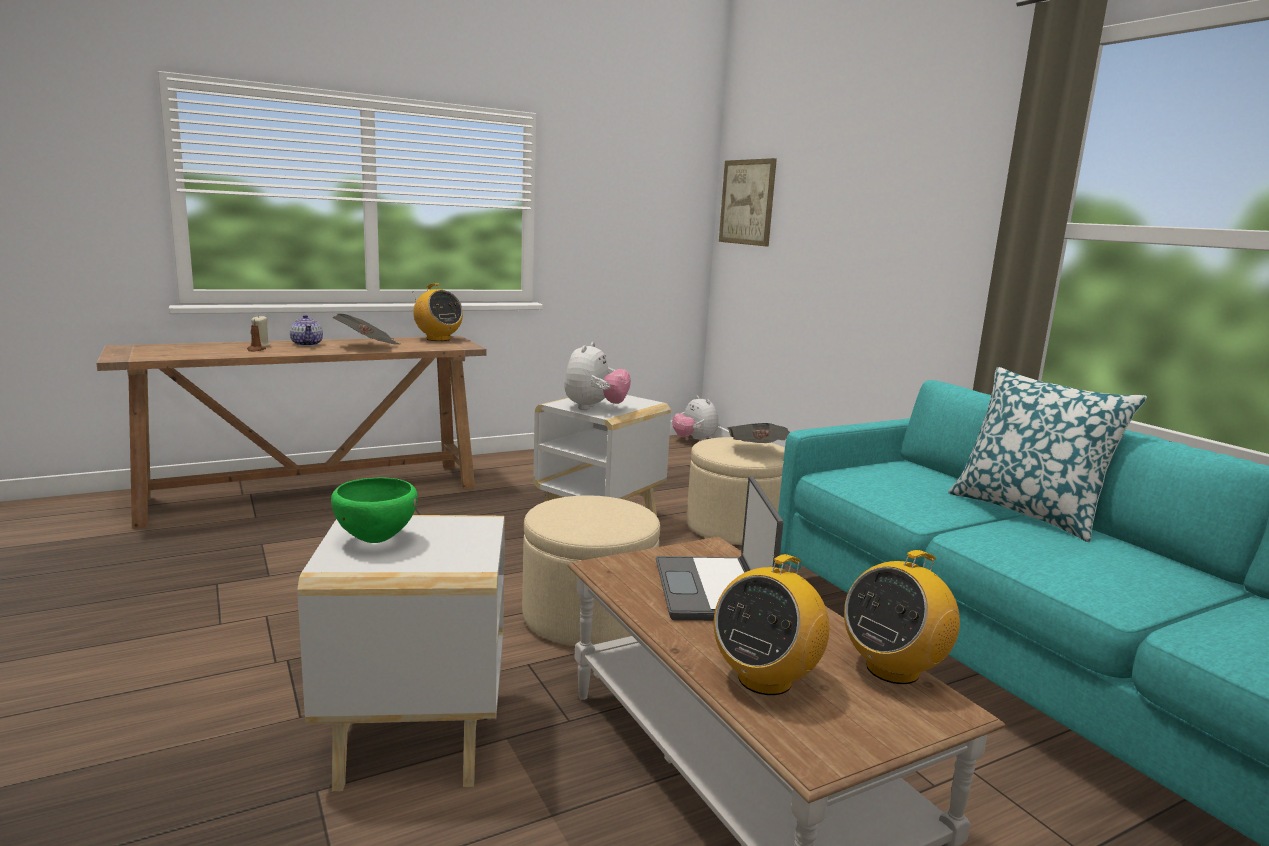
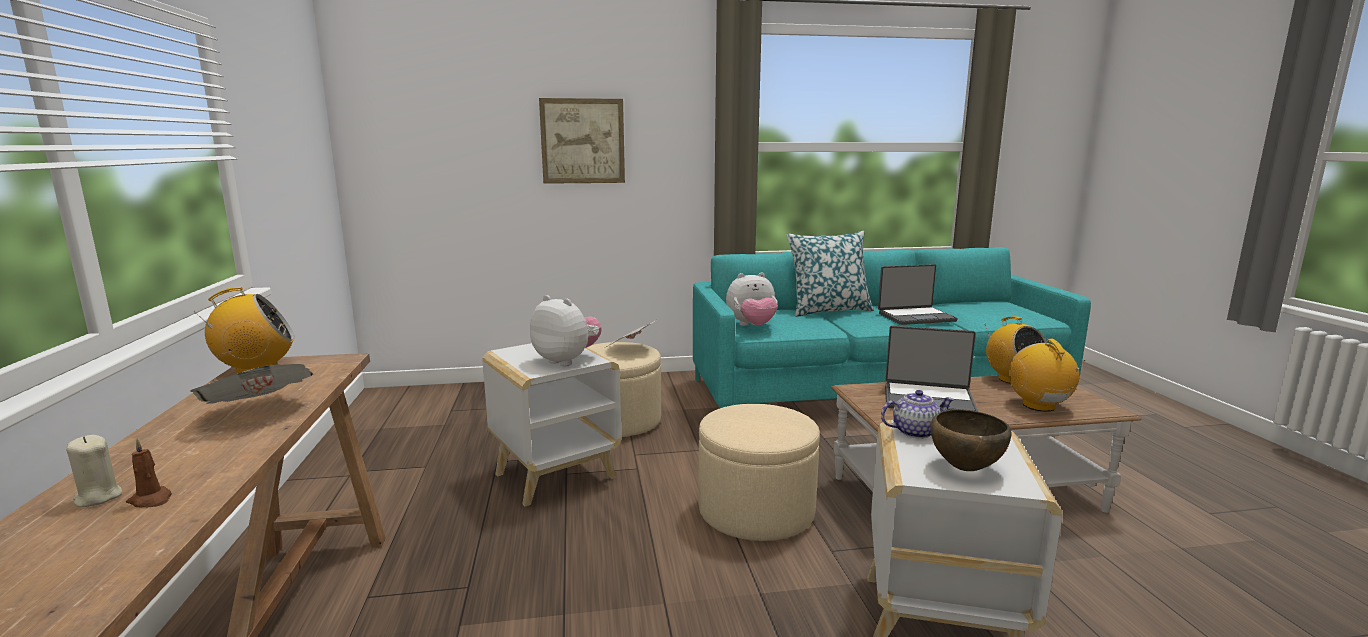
camera: 70 degrees left, 0 degrees up
teapot [290,315,323,346] -> teapot moved to [881,390,954,439]
green bowl [331,477,418,543] -> brown bowl [930,410,1012,471]
plush toy [672,396,718,441] -> plush toy moved to [726,272,778,326]
radio [714,554,829,695] -> radio turned 150 degrees counterclockwise [1009,339,1085,412]
picture [719,158,777,247] -> picture moved to [539,98,625,184]
none -> laptop [878,264,957,325]

